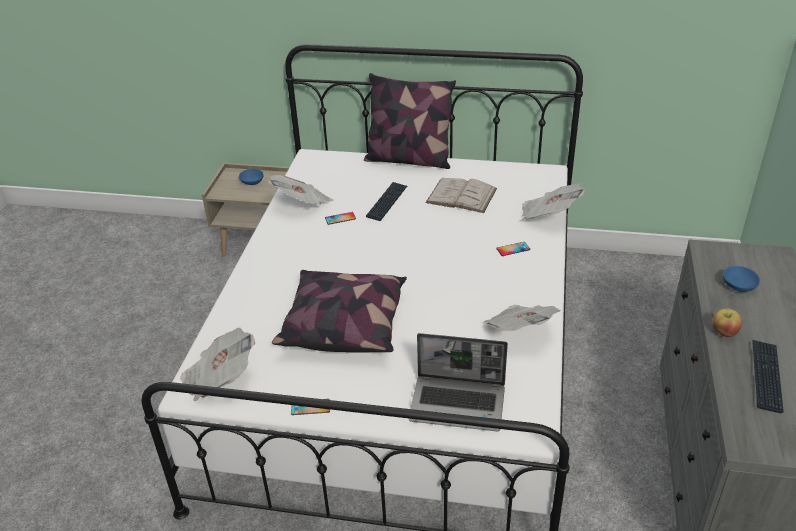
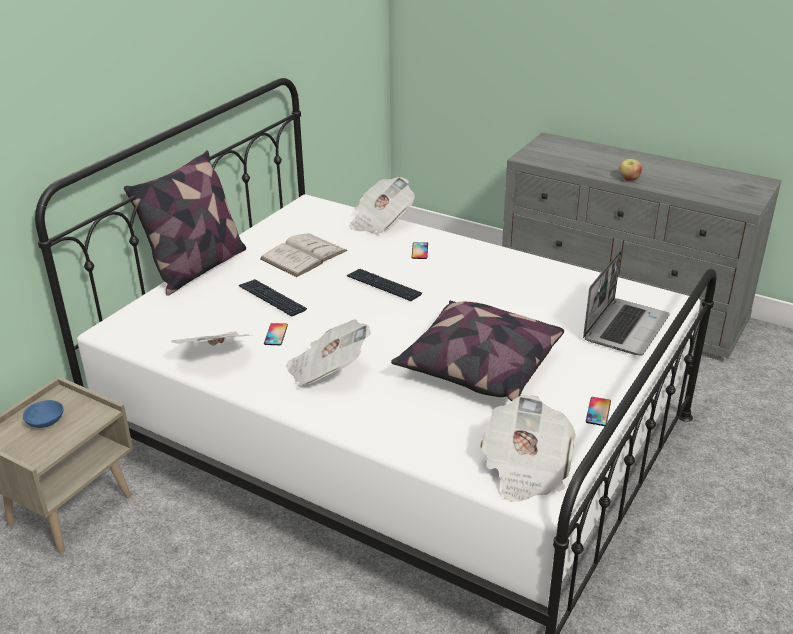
camera: 70 degrees left, 5 degrees down
newspaper [484,305,561,331] -> newspaper moved to [286,319,370,387]
blue bowl [723,266,760,292] -> none
keyboard [752,340,784,413] -> keyboard moved to [347,269,422,301]

